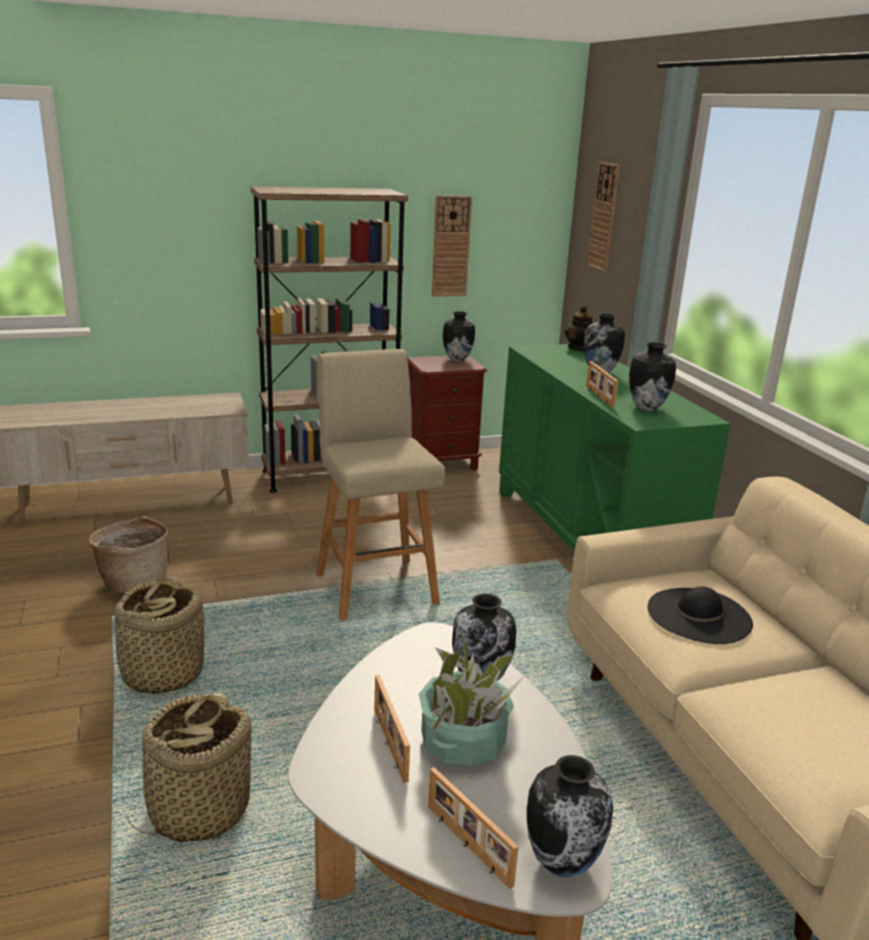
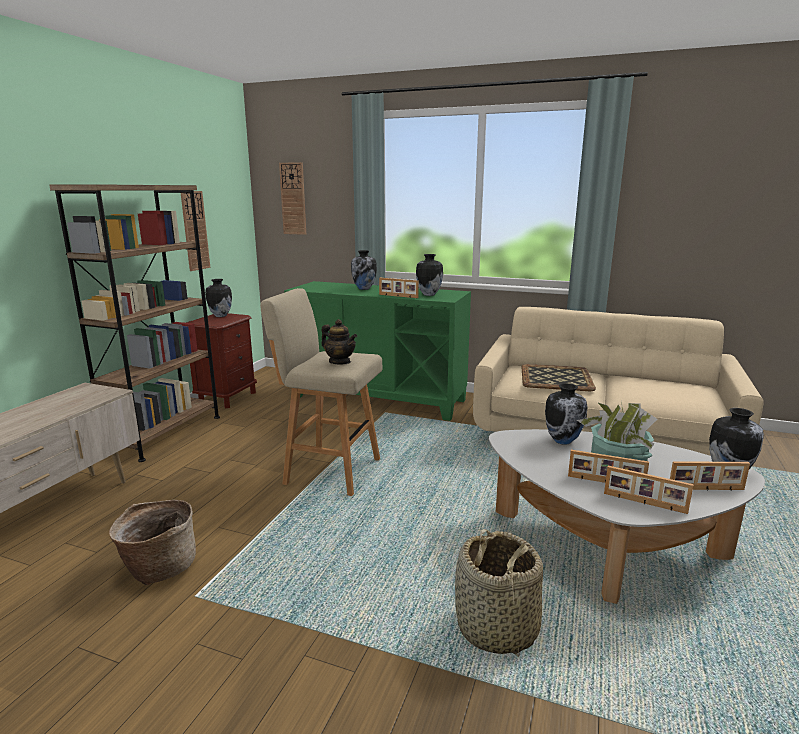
camera: 50 degrees left, 5 degrees down
basket [108,577,204,694] -> none
teapot [564,305,593,351] -> teapot moved to [321,319,357,364]
black hat [648,586,753,644] -> tray [521,364,596,391]
none -> picture frame [604,466,693,514]

